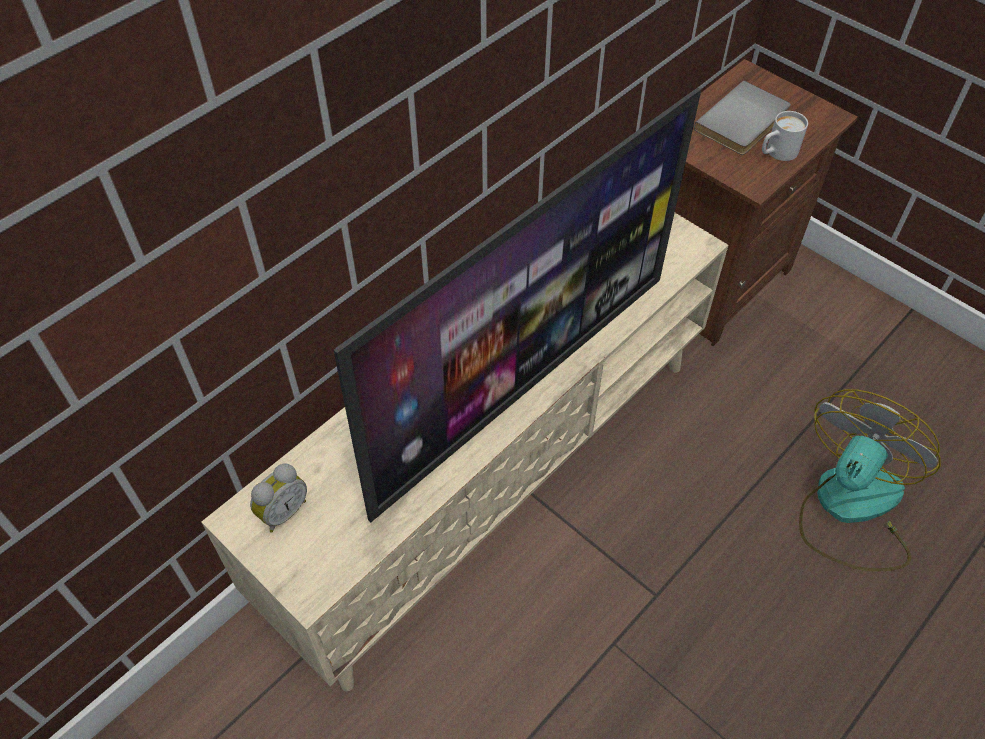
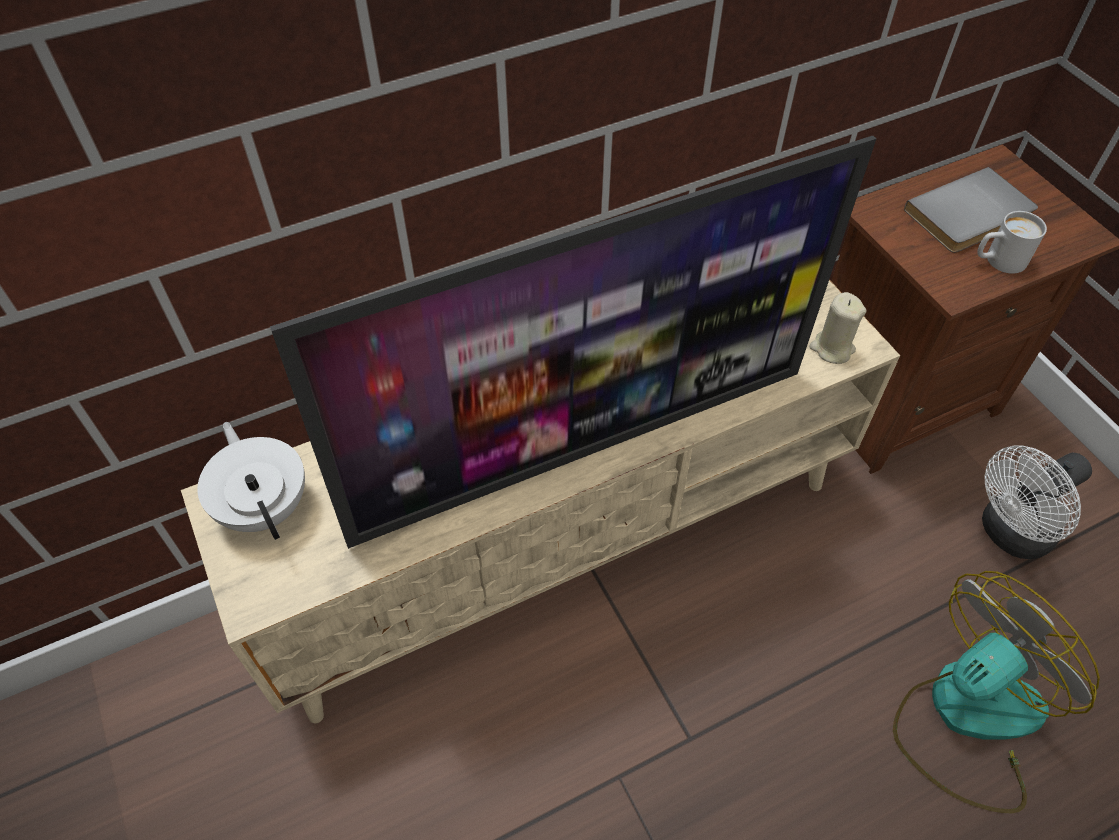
camera: 20 degrees right, 0 degrees up
alarm clock [250,464,307,533] -> white teapot [197,422,305,540]
none -> beige candle [809,292,867,364]
none -> white fan [982,445,1092,559]

